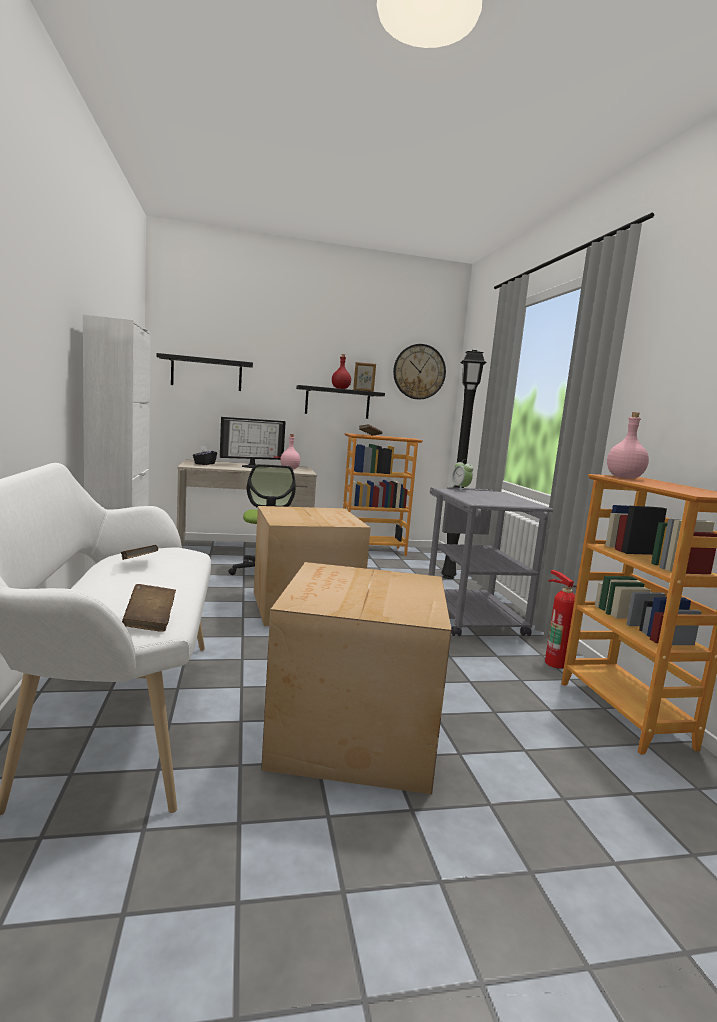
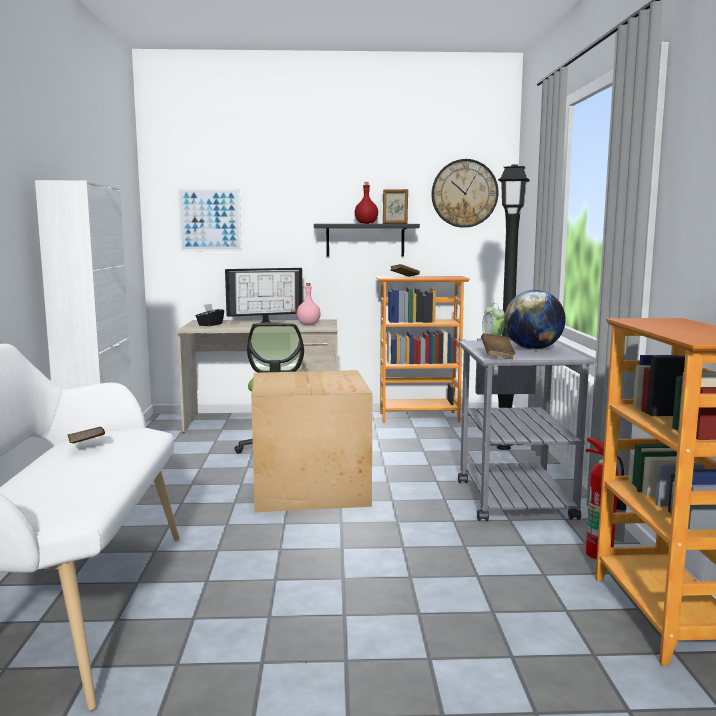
camera: 10 degrees right, 0 degrees up
brown book [122,584,176,632] -> brown book moved to [481,333,515,359]
black shelf [156,353,253,391] -> picture [178,189,242,251]
cardboard box [261,562,451,794] -> none
pink bottle [607,412,649,479] -> none
none -> globe [504,290,566,350]

